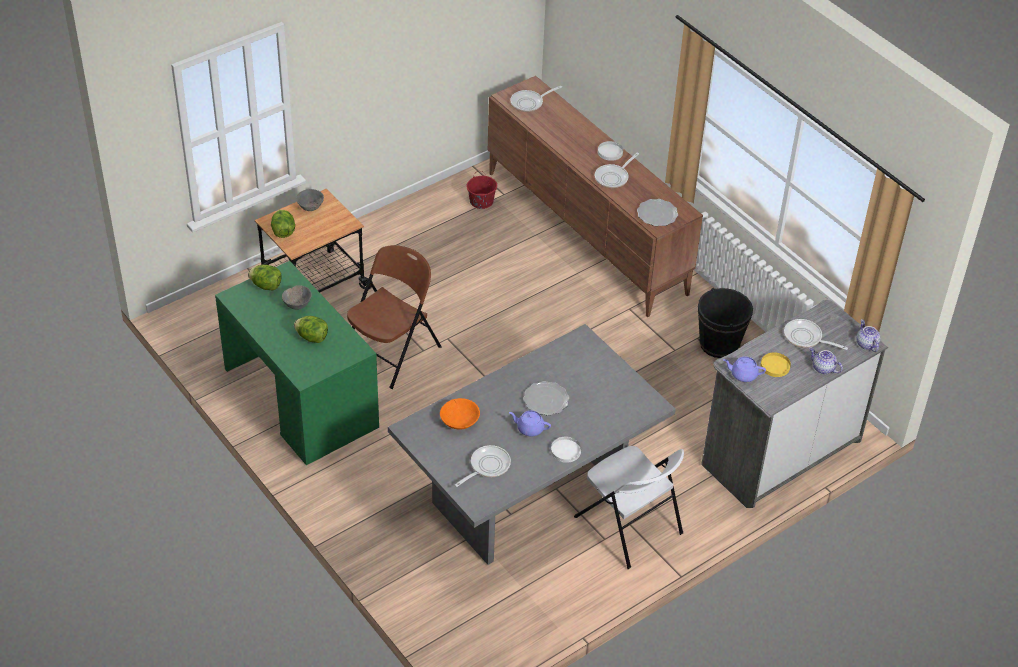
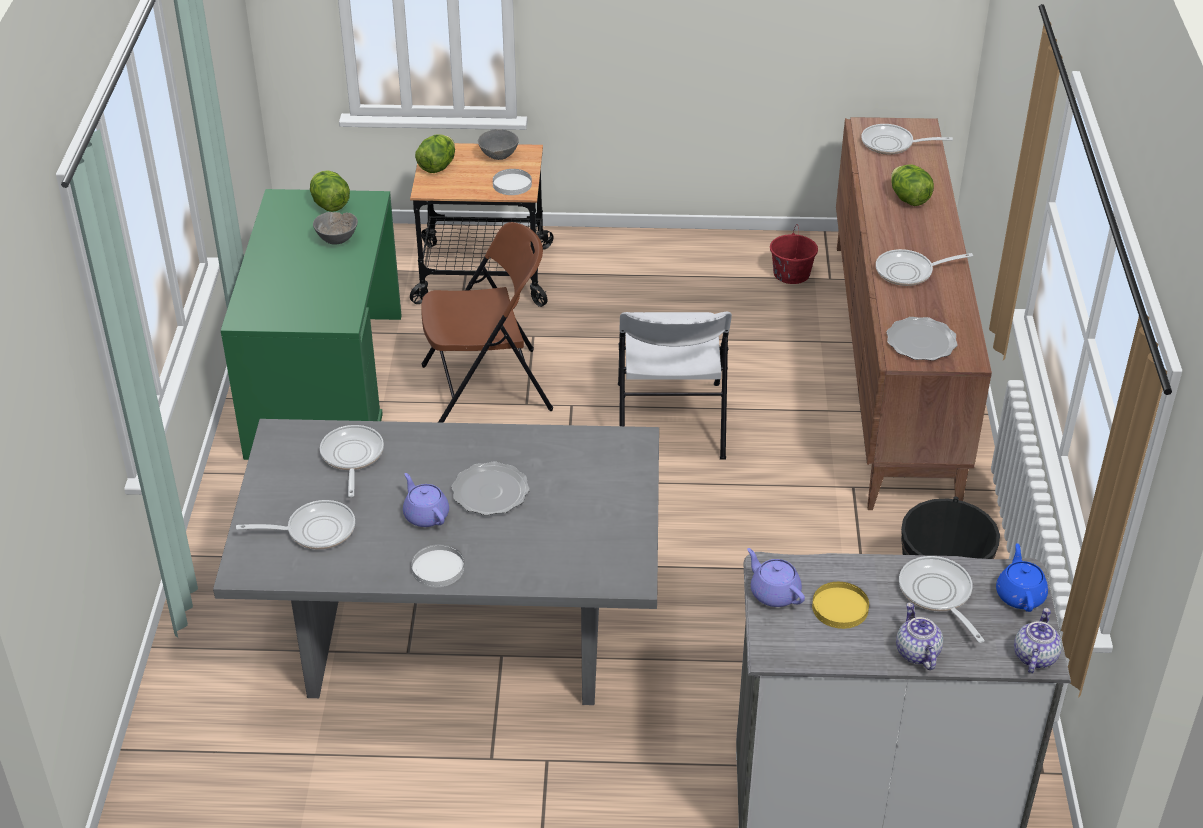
camera: 40 degrees right, 5 degrees down
lettuce [294,316,328,343] -> lettuce moved to [891,165,934,206]
orange bowl [440,398,480,429] -> frying pan [320,425,384,497]
white chair [574,446,684,569] -> white chair moved to [618,312,732,460]
white plate [598,141,623,161] -> white plate moved to [493,169,532,195]
none -> blue teapot [996,543,1048,612]

